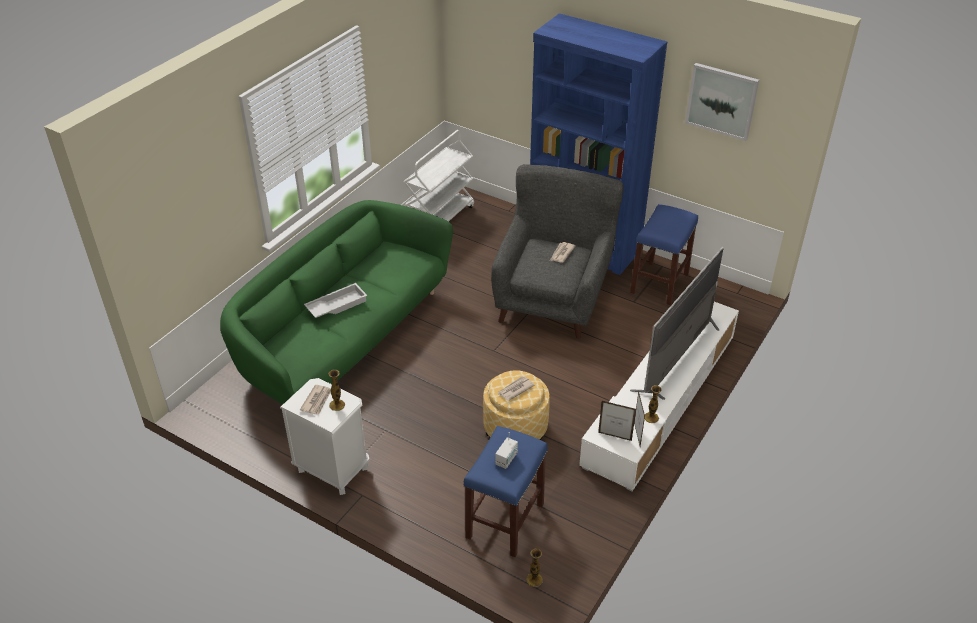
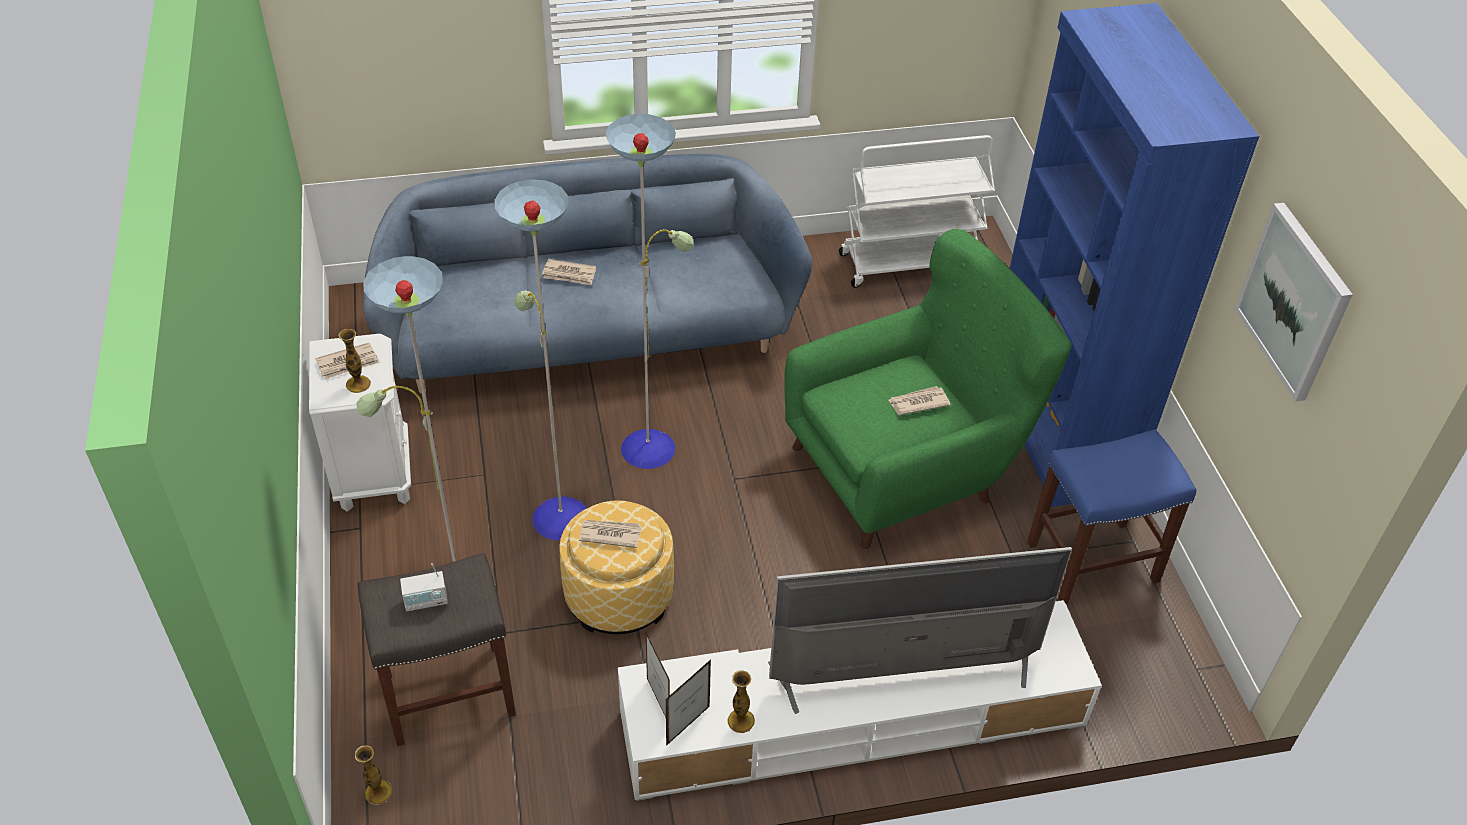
camera: 45 degrees right, 5 degrees up
green sofa [220,200,453,405] -> blue sofa [363,154,812,393]
white tray [304,283,367,318] -> newspaper [542,259,596,285]
blue stool [463,426,548,557] -> grey stool [358,553,516,746]
grey armchair [491,164,624,339] -> green armchair [784,229,1071,549]
none -> floor lamp [357,114,693,562]

